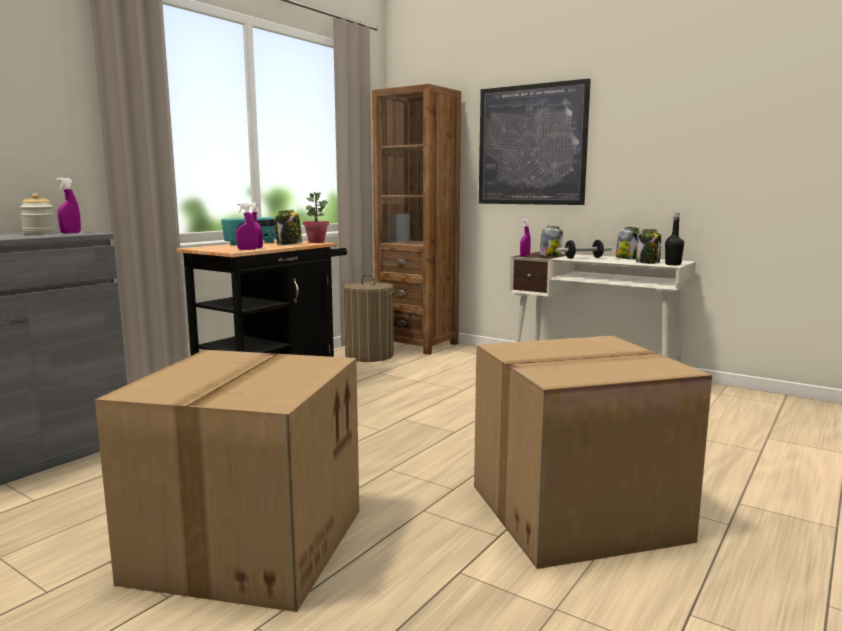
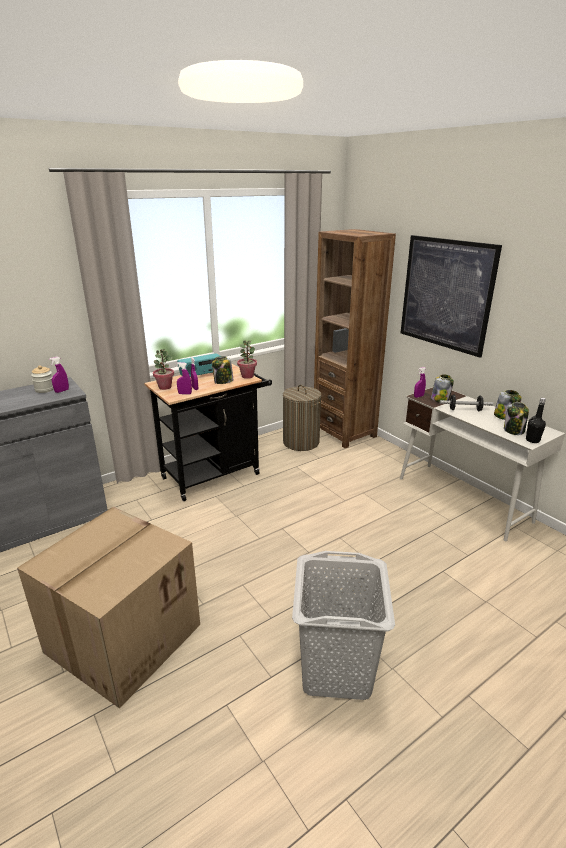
camera: 20 degrees right, 15 degrees up
cardboard box [474,336,712,569] -> grey laundry basket [292,551,395,700]
none -> potted plant [153,349,174,390]

